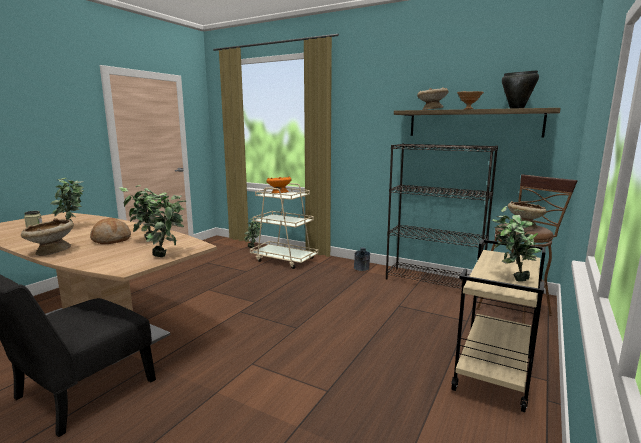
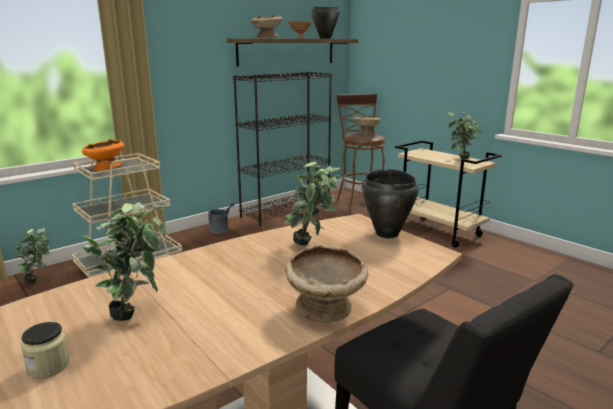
camera: 70 degrees left, 5 degrees up
bread [90,218,131,244] -> none
potted plant [143,193,186,257] -> black cooking pot [362,169,419,238]

